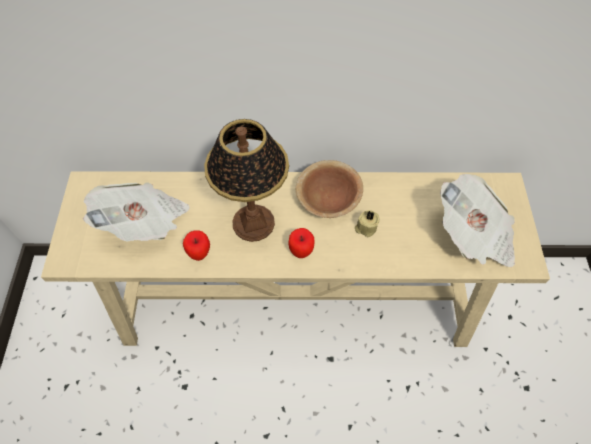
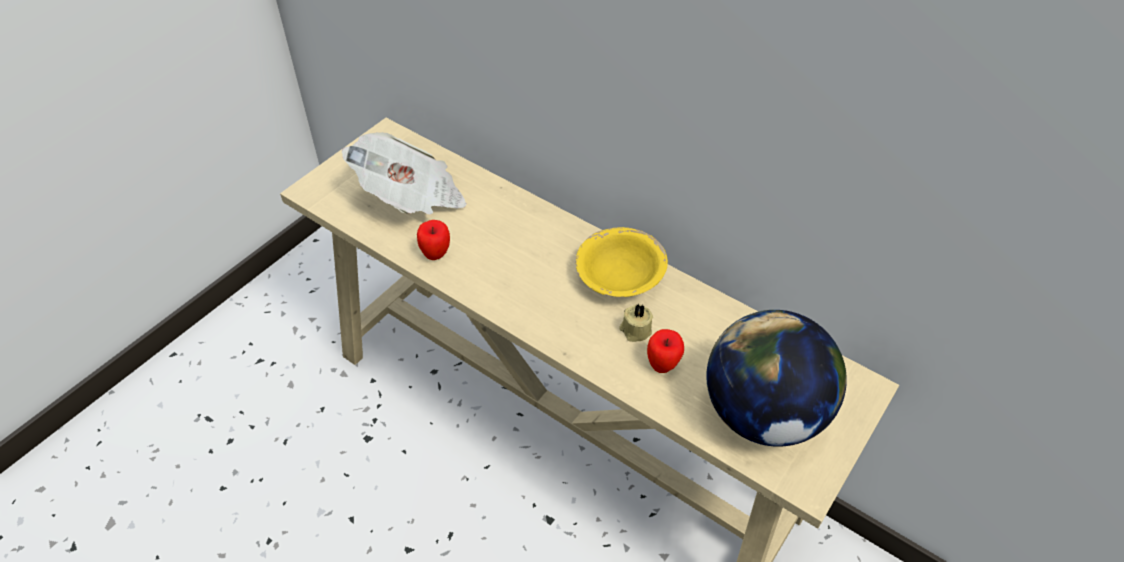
camera: 35 degrees right, 10 degrees down
table lamp [204,119,289,242] -> none
apple [289,228,315,258] -> apple moved to [647,329,684,373]
brown bowl [296,160,363,218] -> yellow bowl [576,227,668,297]
newspaper [440,174,515,268] -> globe [707,310,847,447]

